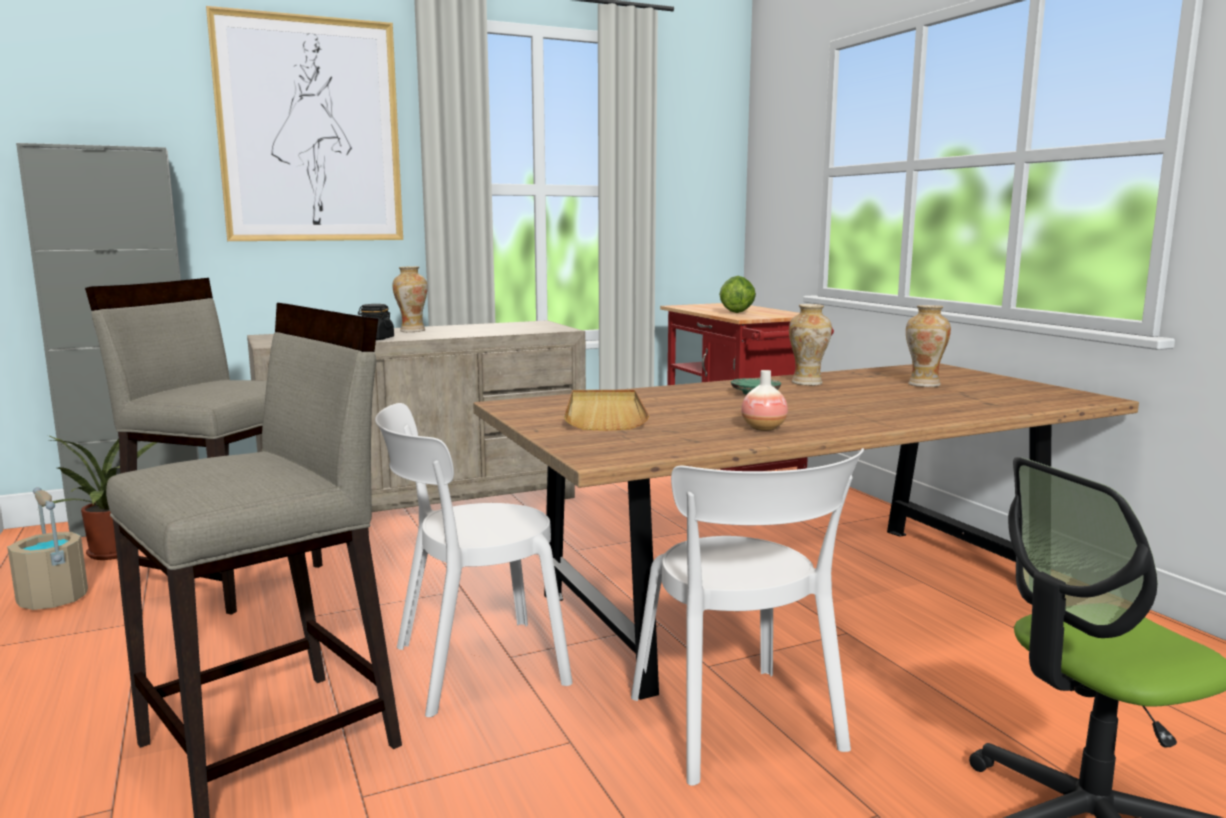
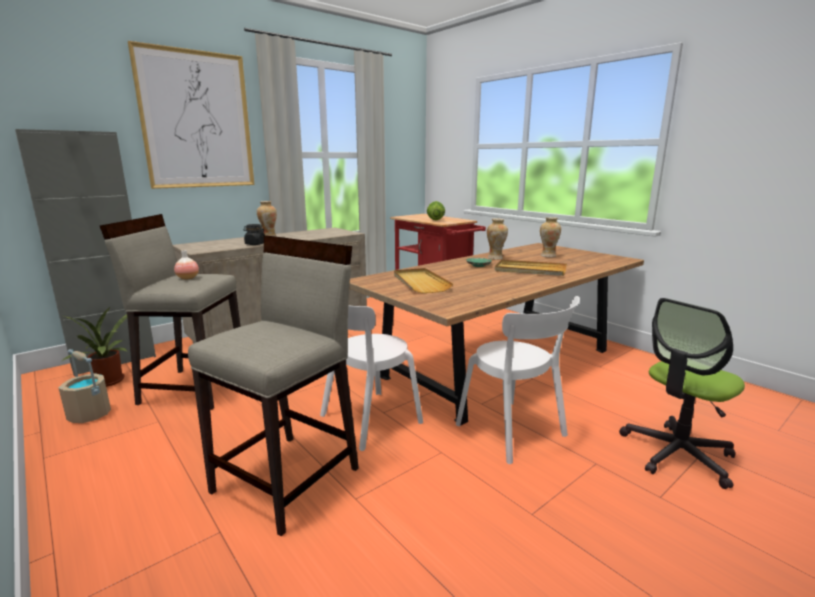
camera: 15 degrees left, 5 degrees up
vase [741,370,788,431] -> vase moved to [174,250,199,280]
none -> beige tray [495,260,567,276]

